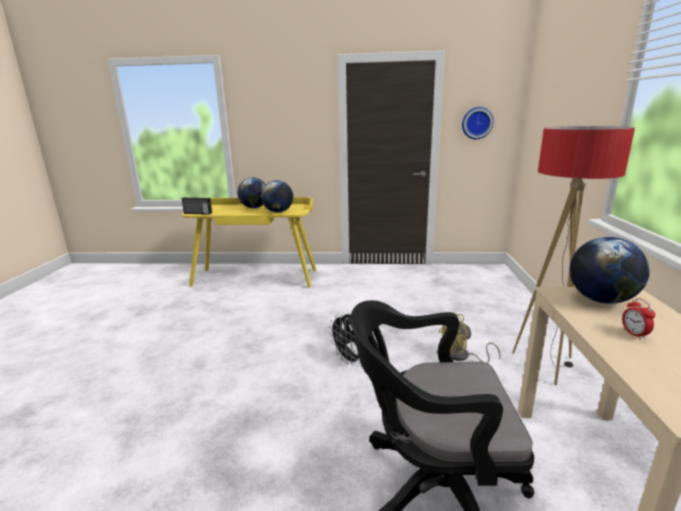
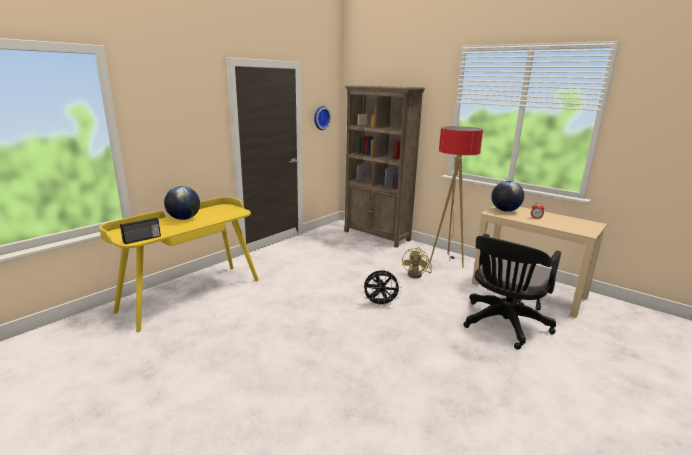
camera: 55 degrees left, 0 degrees up
globe [261,180,293,213] -> none
none -> brown bookcase [344,85,425,248]

